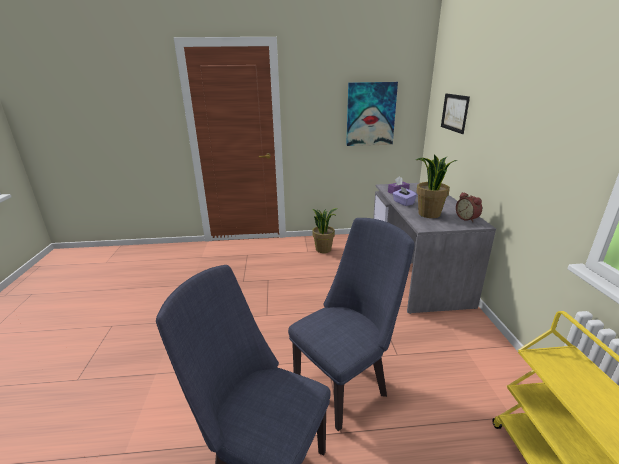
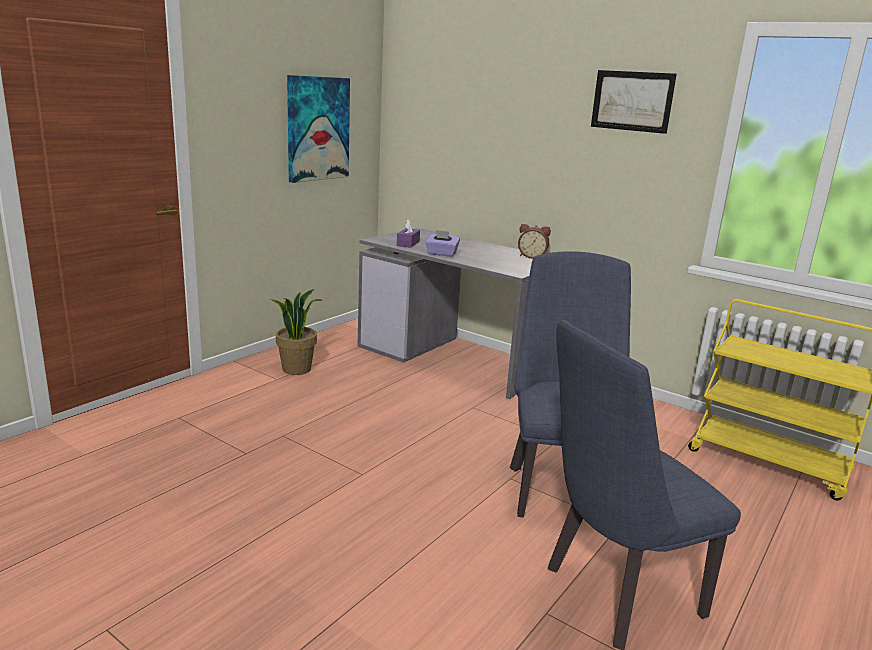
camera: 50 degrees left, 5 degrees down
potted plant [416,154,457,218] -> none
picture [441,93,470,134] -> picture moved to [591,70,677,134]

